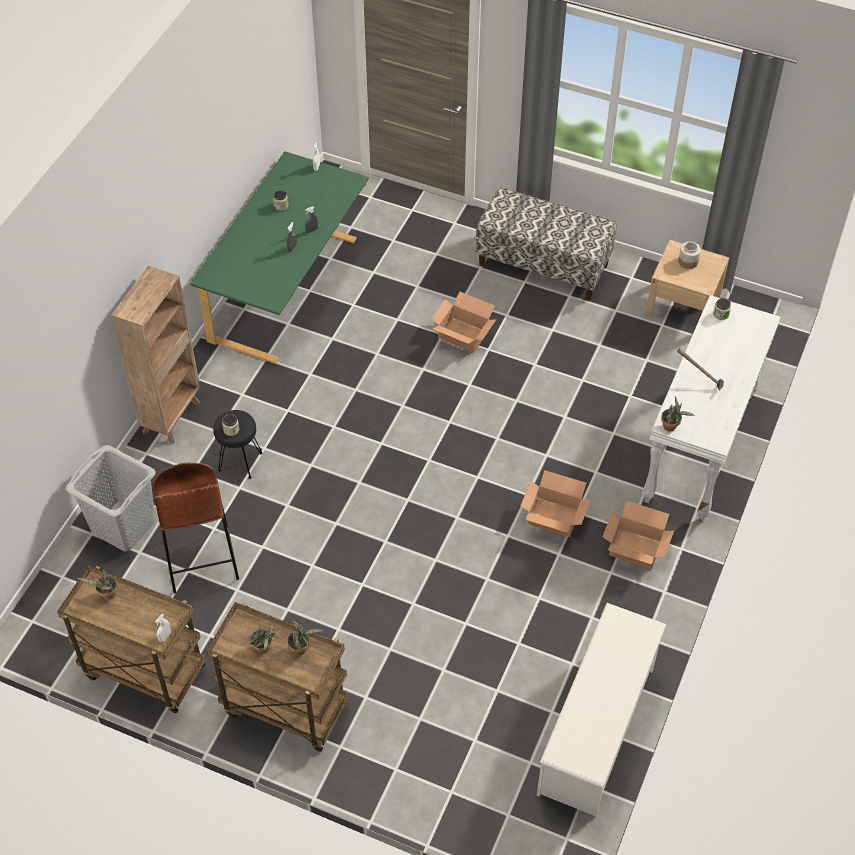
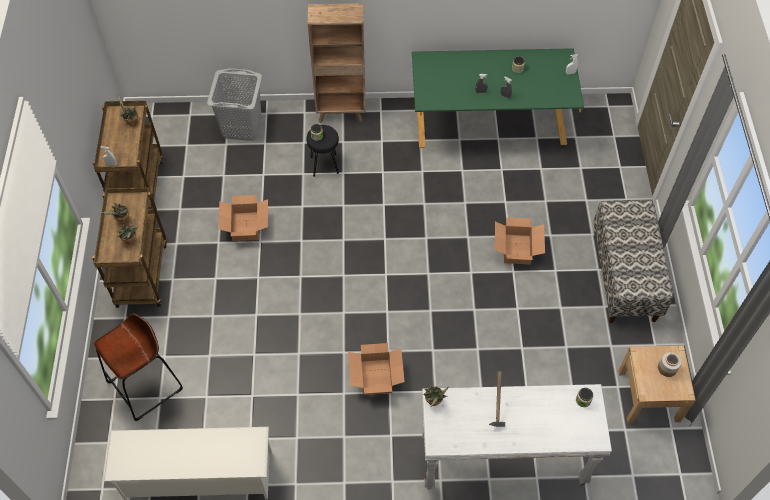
camera: 65 degrees right, 5 degrees up
brown stool [153,463,239,594] -> brown stool moved to [94,314,183,421]
cardboard box [603,501,674,569] -> cardboard box moved to [218,195,268,241]

